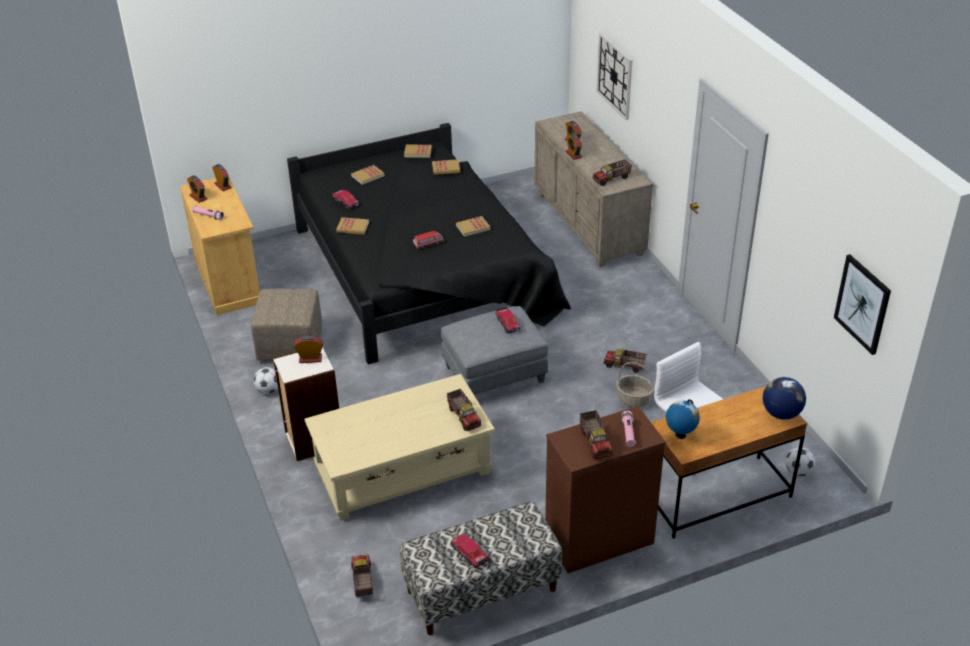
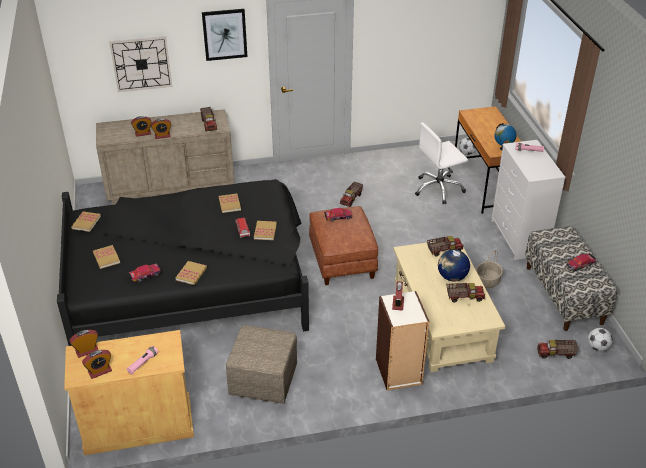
camera: 80 degrees left, 0 degrees up
football [254,367,278,394] -> football moved to [588,328,613,351]
book [432,159,460,175] -> book moved to [254,221,277,240]
grey ottoman [441,306,548,395] -> brown ottoman [309,206,378,285]
brown dresser [545,406,666,573] -> white dresser [491,140,566,260]
toy truck [580,410,613,459] -> toy truck moved to [446,283,485,303]
basket [616,362,654,407] -> basket moved to [476,250,503,288]
globe [763,377,806,419] -> globe moved to [438,249,470,282]
picture [834,254,891,355] -> picture moved to [202,9,247,61]

